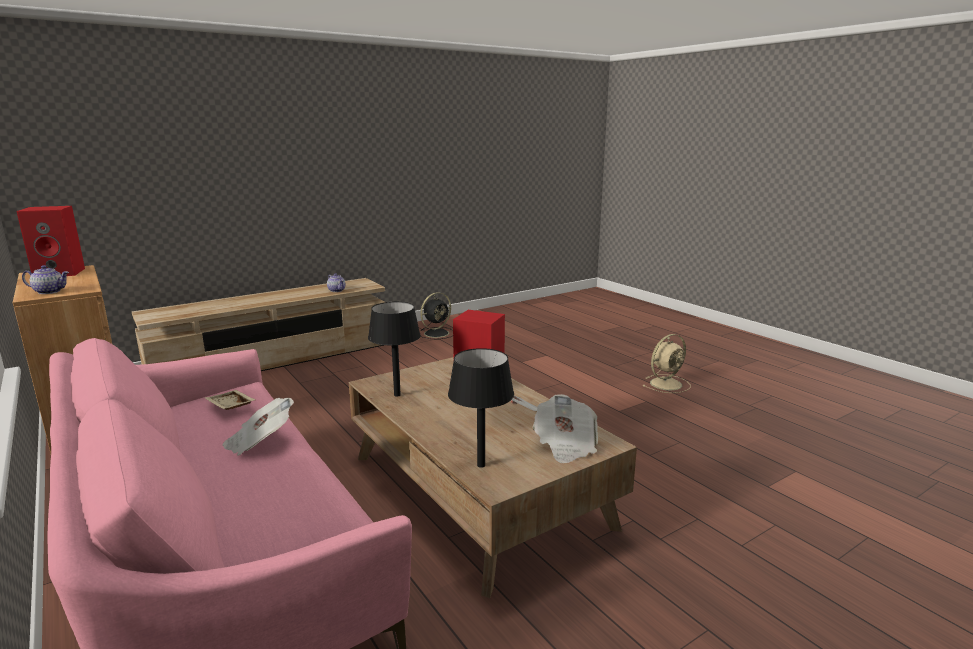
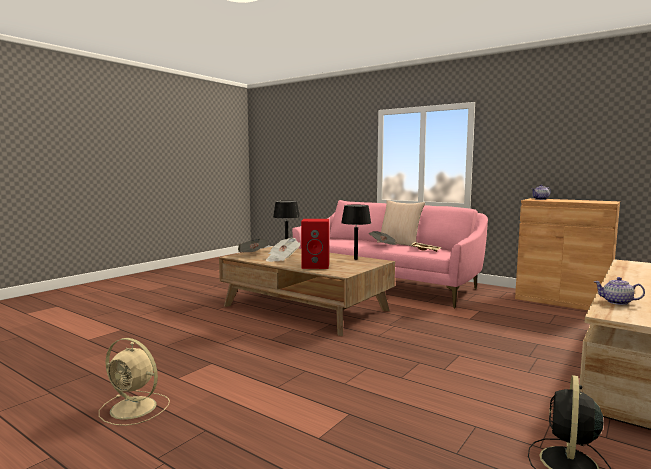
camera: 160 degrees right, 10 degrees down
red speaker [16,206,85,276] -> none
beige fan [642,334,691,393] -> beige fan turned 105 degrees counterclockwise [99,338,170,426]
none -> beige pillow [377,200,425,247]

